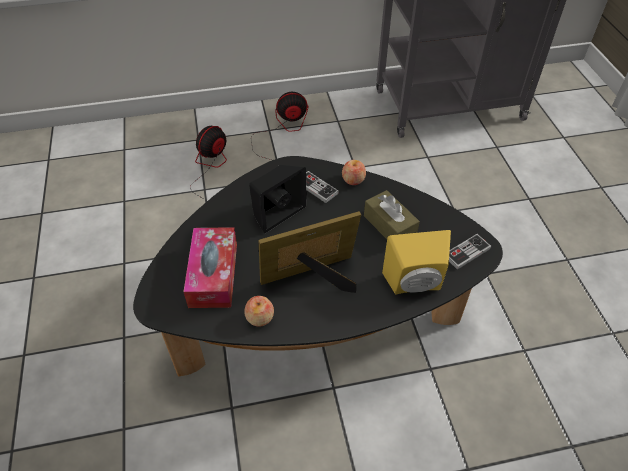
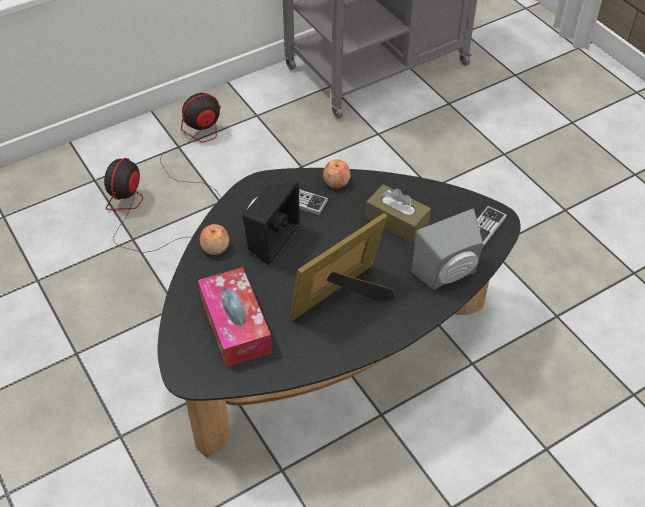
camera: 20 degrees left, 0 degrees up
apple [244,296,274,327] -> apple moved to [200,224,229,255]
yellow speaker [382,230,451,294] -> grey speaker [412,209,483,290]

